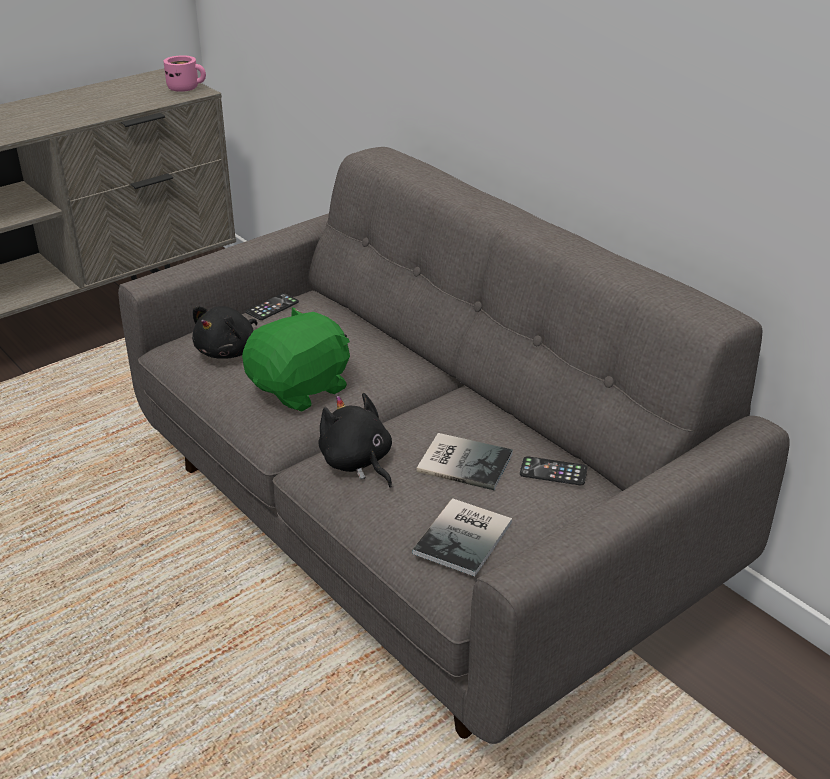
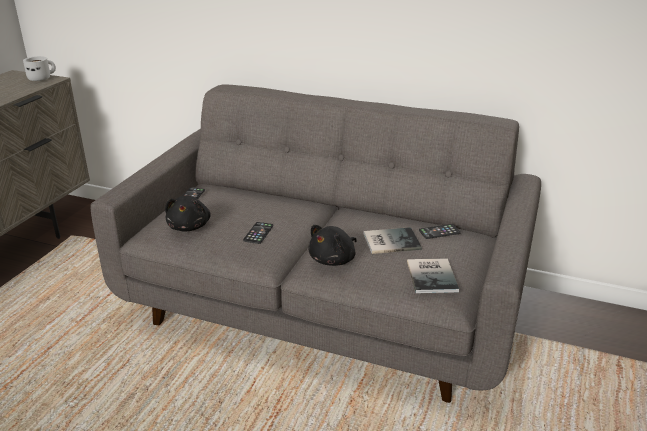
camera: 30 degrees left, 5 degrees down
pink mug [163,55,206,92] -> white mug [23,56,56,81]
green plush toy [242,307,350,412] -> phone [243,222,273,244]
black plush toy [318,393,392,488] -> black plush toy turned 75 degrees counterclockwise [308,225,357,266]

